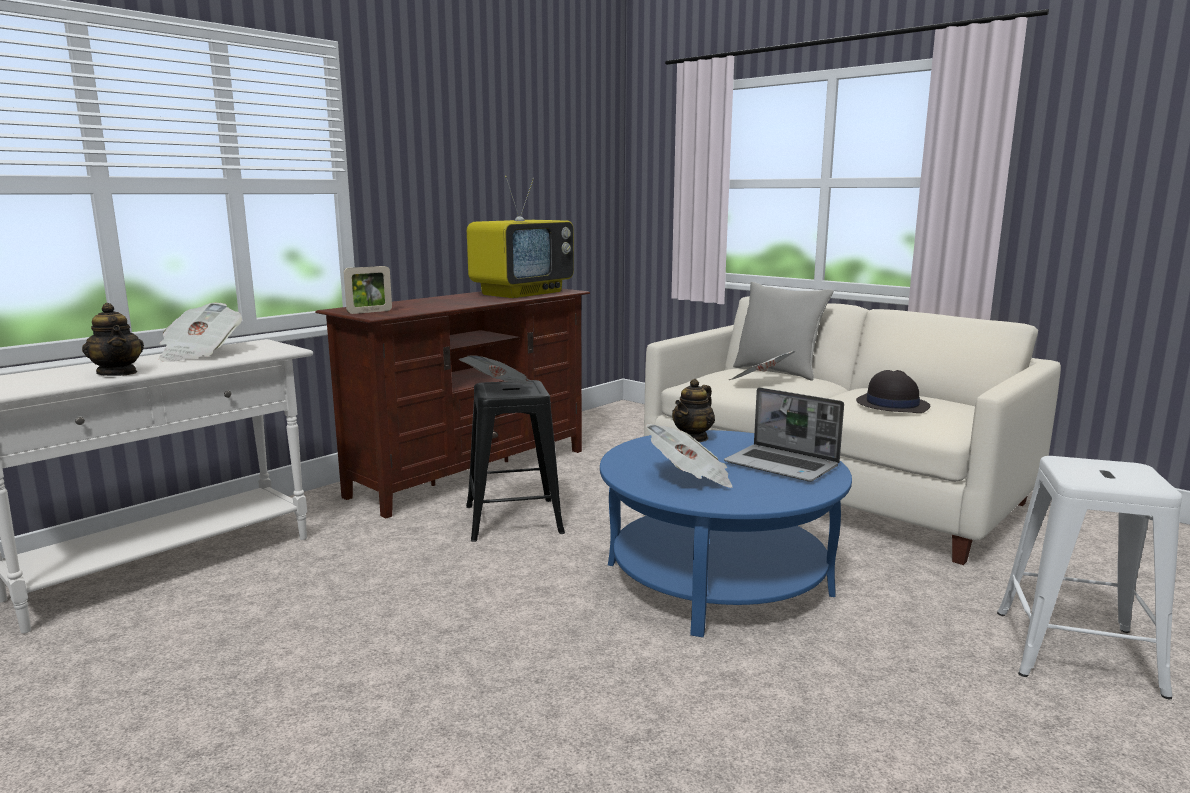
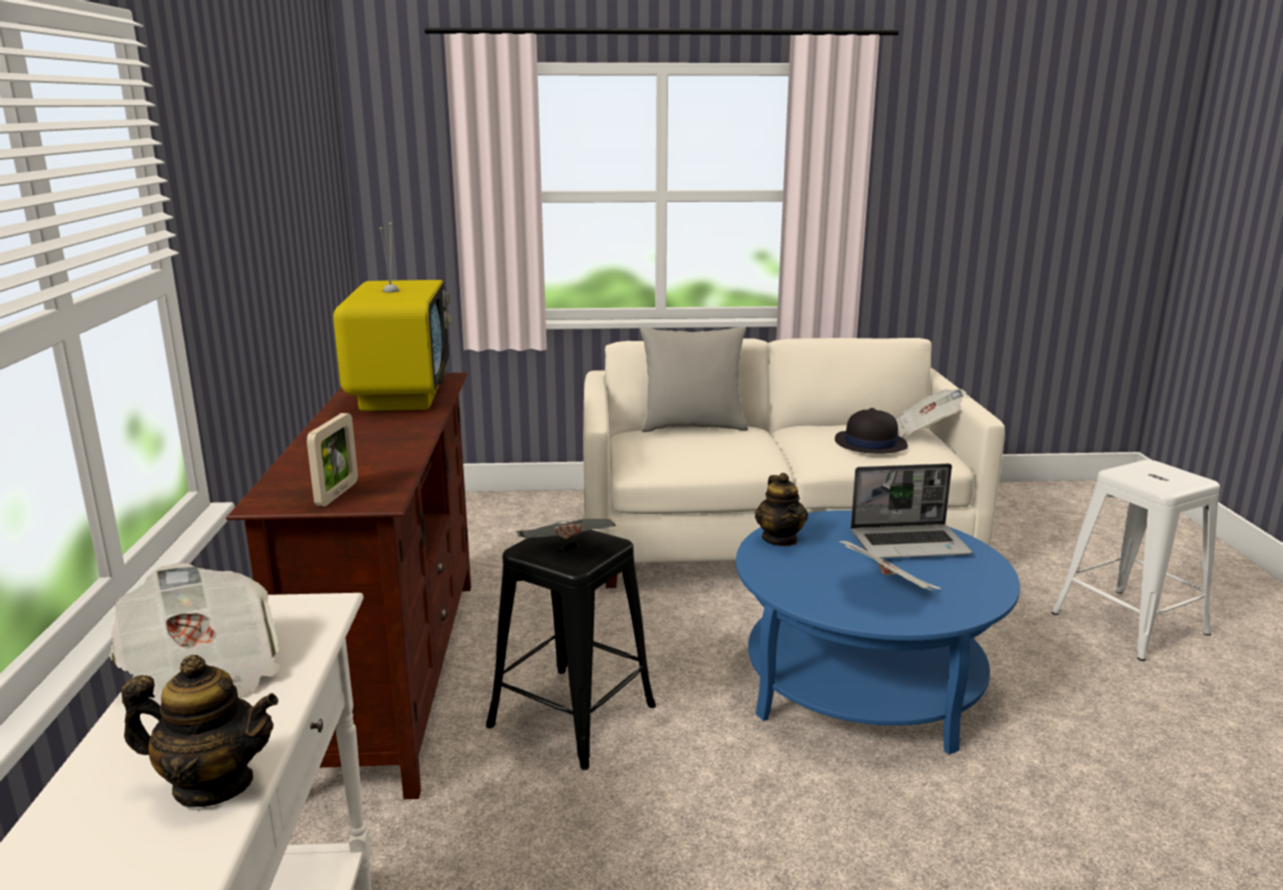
camera: 45 degrees left, 5 degrees up
newspaper [729,351,795,380] -> newspaper moved to [896,389,967,435]

